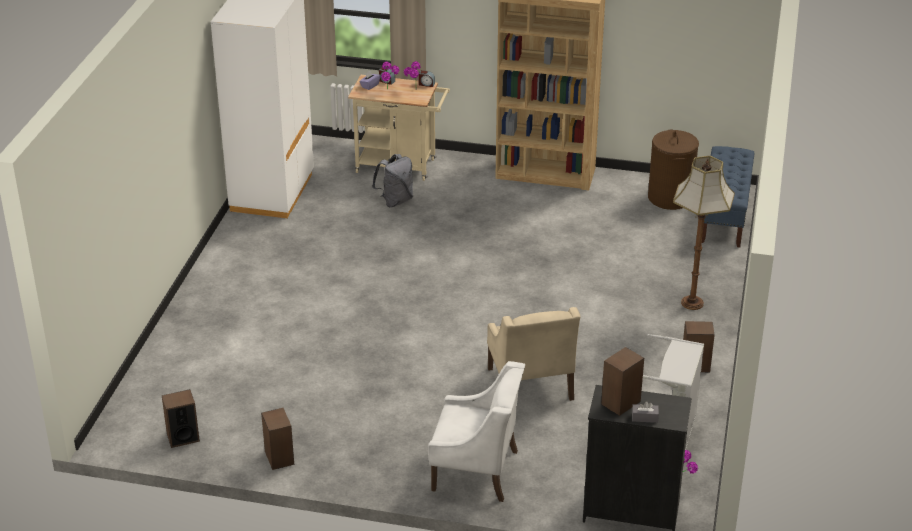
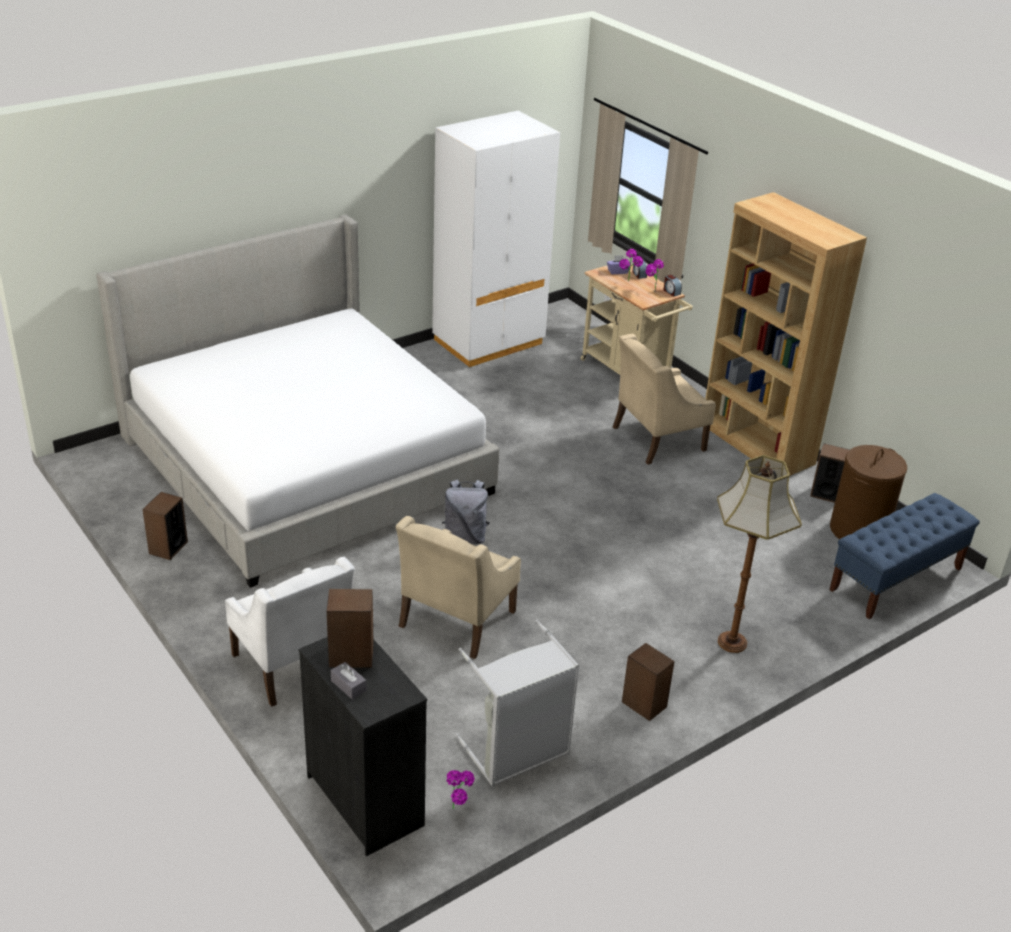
camera: 40 degrees right, 0 degrees up
speaker [162,389,200,448] -> speaker moved to [810,443,849,503]
grey backpack [372,154,413,207] -> grey backpack moved to [442,480,490,544]
none -> bed [97,215,499,588]
none -> beige armchair [613,333,716,465]

